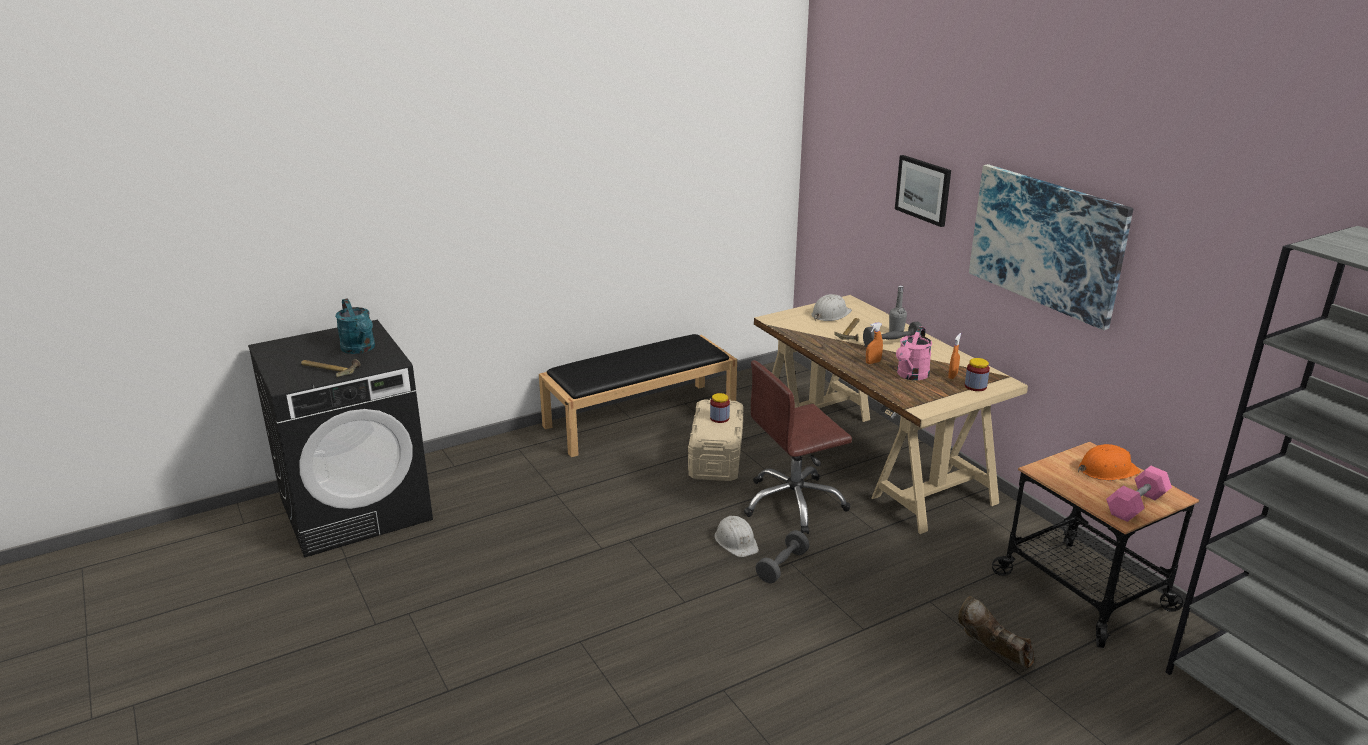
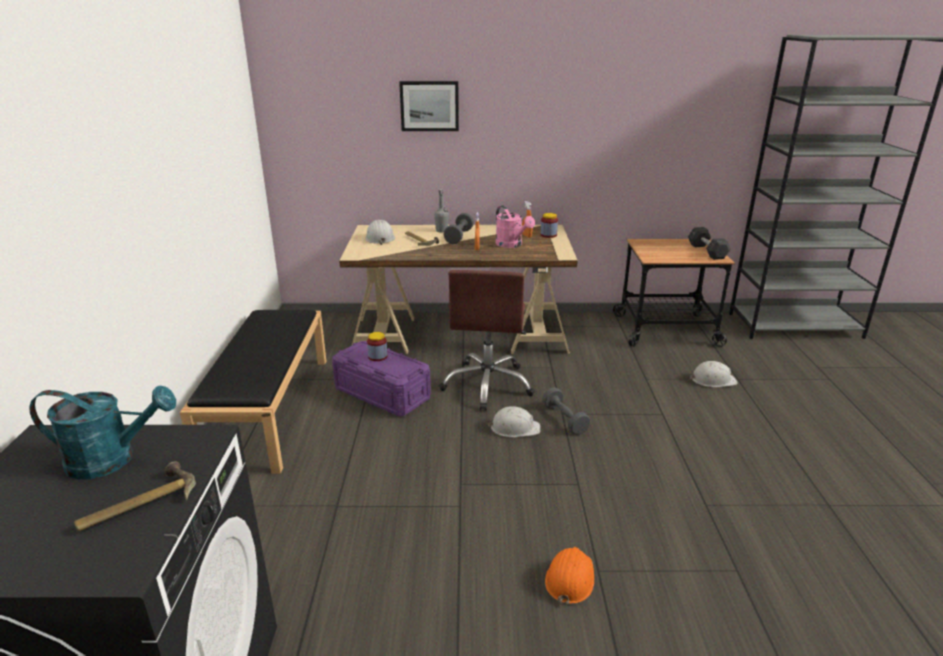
camera: 60 degrees left, 0 degrees up
beige storage box [688,399,744,481] -> purple storage box [332,341,431,416]
brown boot [958,596,1034,668] -> white hard hat [690,361,738,387]
picture [969,164,1133,330] -> none
orange hard hat [1078,444,1141,481] -> orange hard hat moved to [545,547,594,606]
pink dumbbell [1106,466,1172,522] -> grey dumbbell [688,227,731,260]

